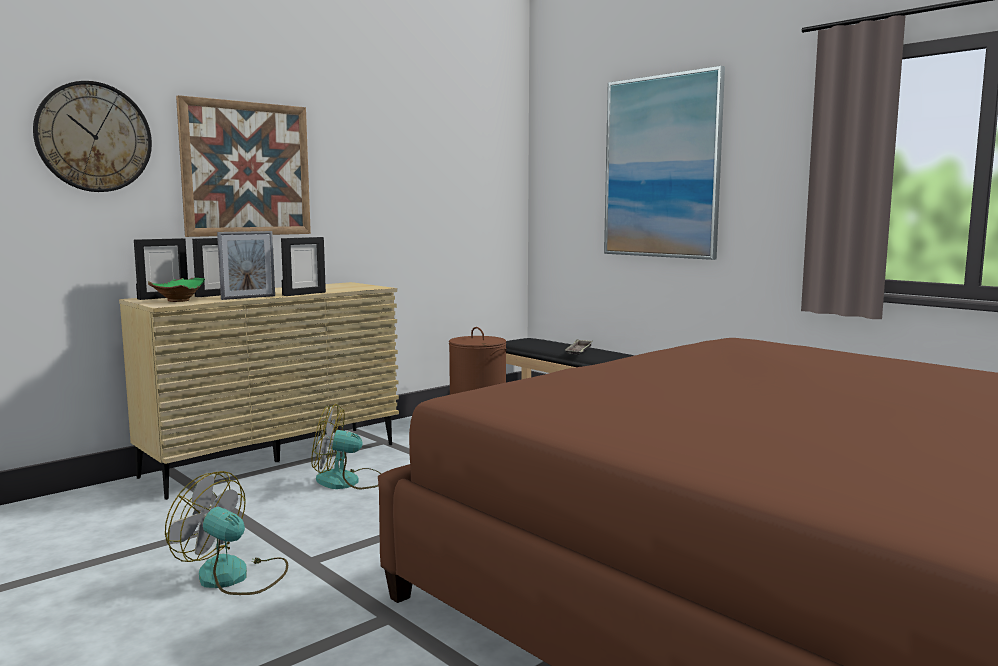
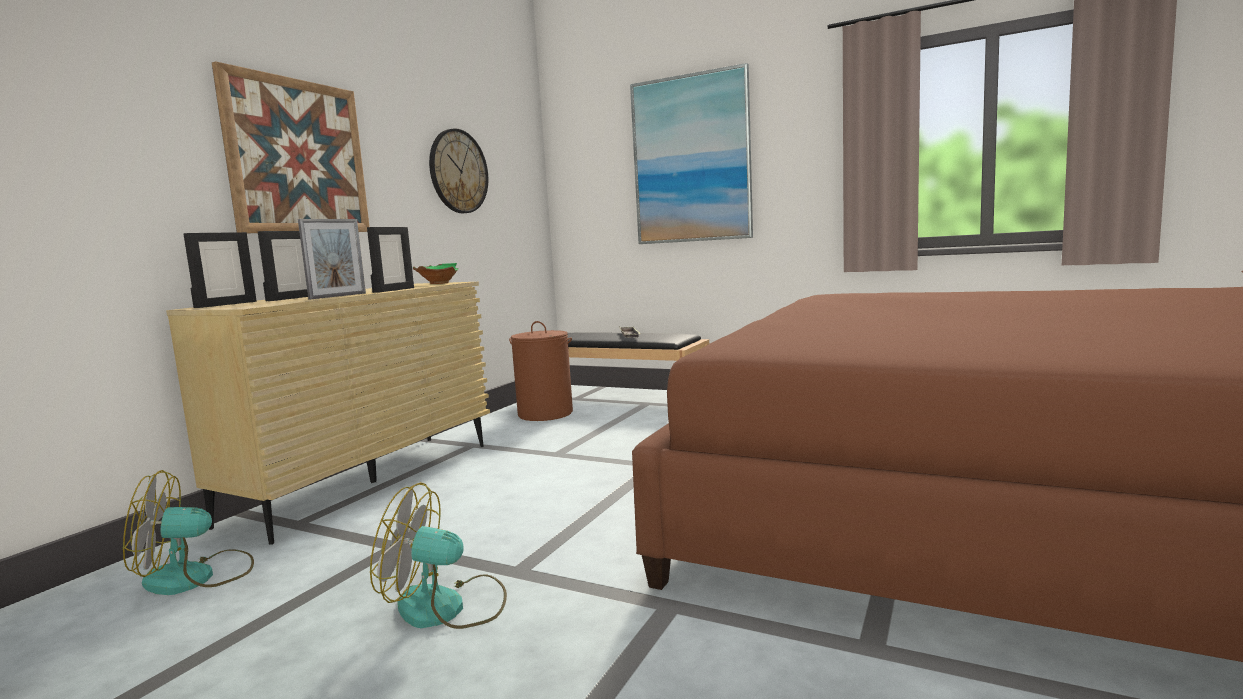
camera: 20 degrees left, 0 degrees up
wall clock [33,81,152,192] -> wall clock moved to [429,128,488,213]
green bowl [148,278,205,302] -> green bowl moved to [413,263,459,284]
fan [311,404,381,489] -> fan moved to [123,470,254,595]

